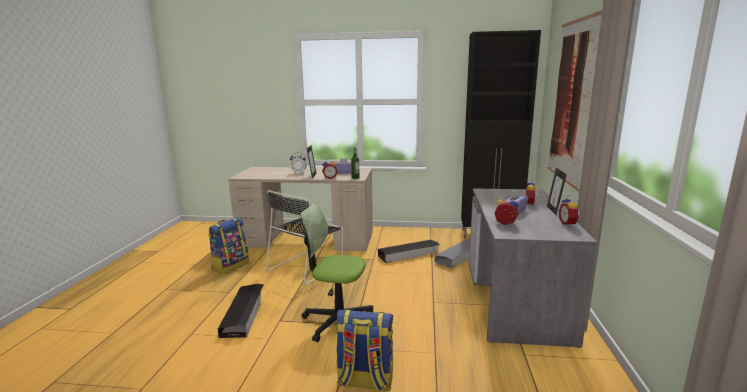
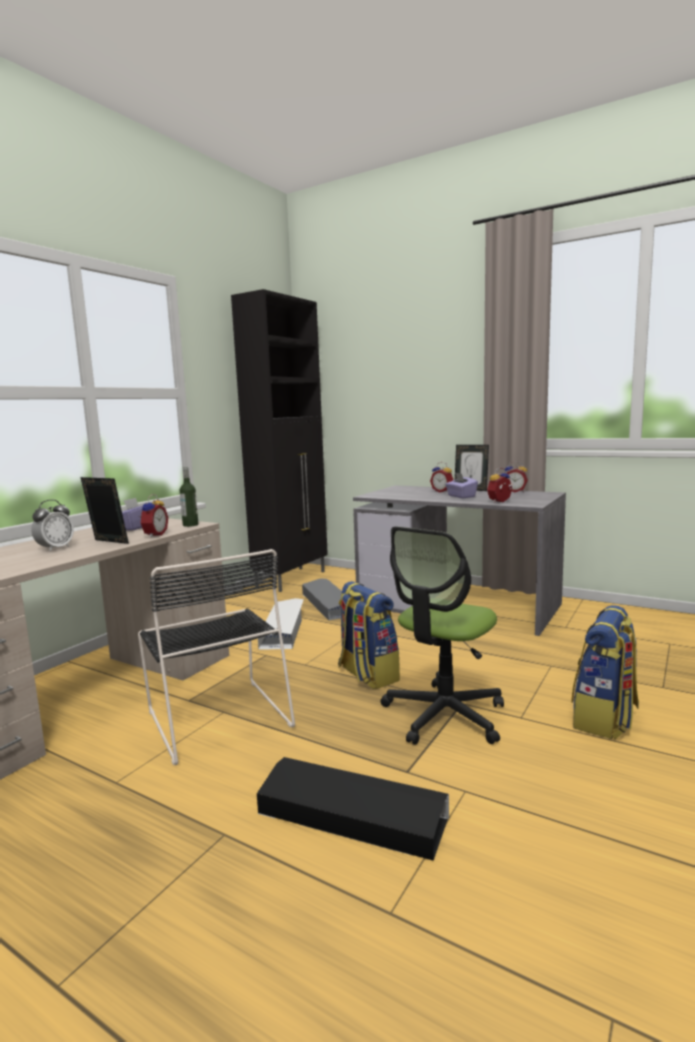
camera: 65 degrees left, 5 degrees down
backpack [208,217,249,274] -> backpack moved to [338,581,400,689]
black storage box [378,240,440,263] -> white storage box [258,598,304,650]
picture [548,10,602,192] -> none

